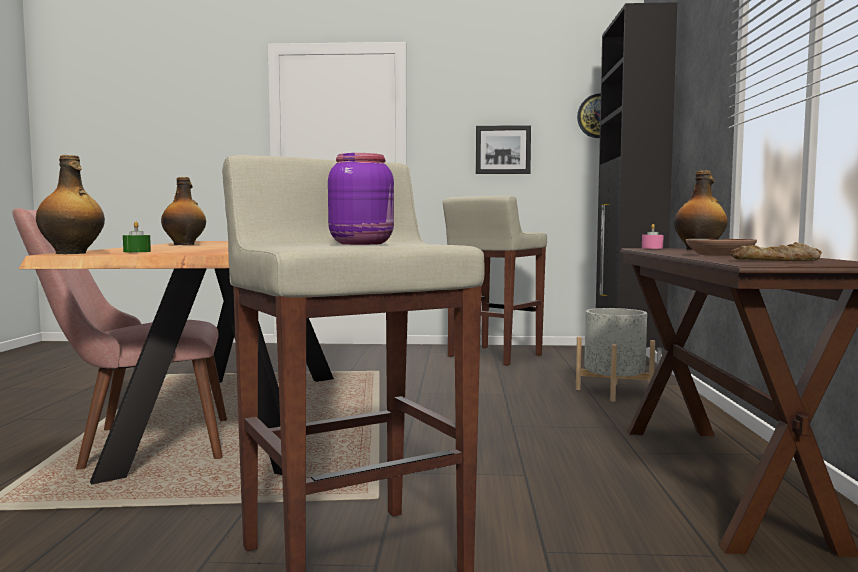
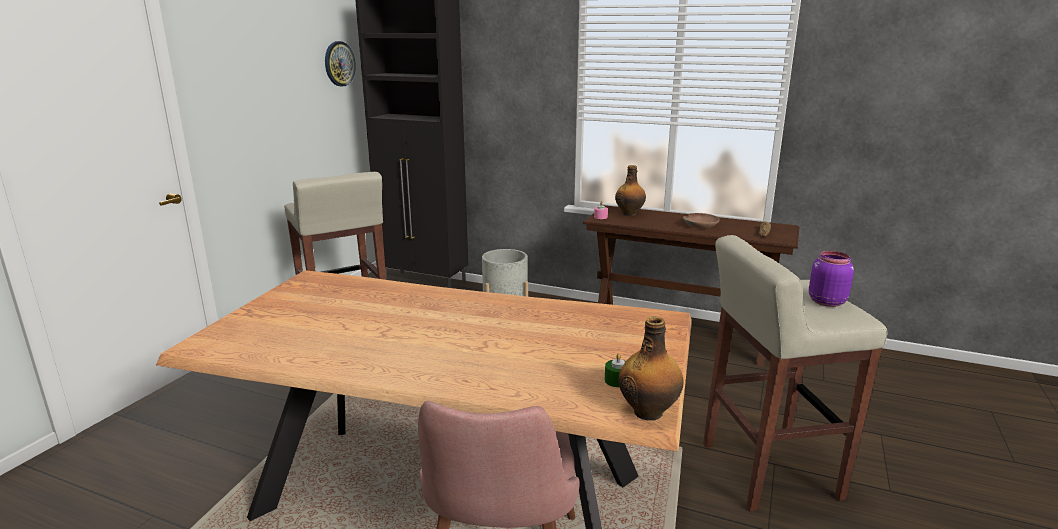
camera: 70 degrees left, 15 degrees up
bottle [161,177,206,245] -> none
picture [476,125,531,174] -> none

